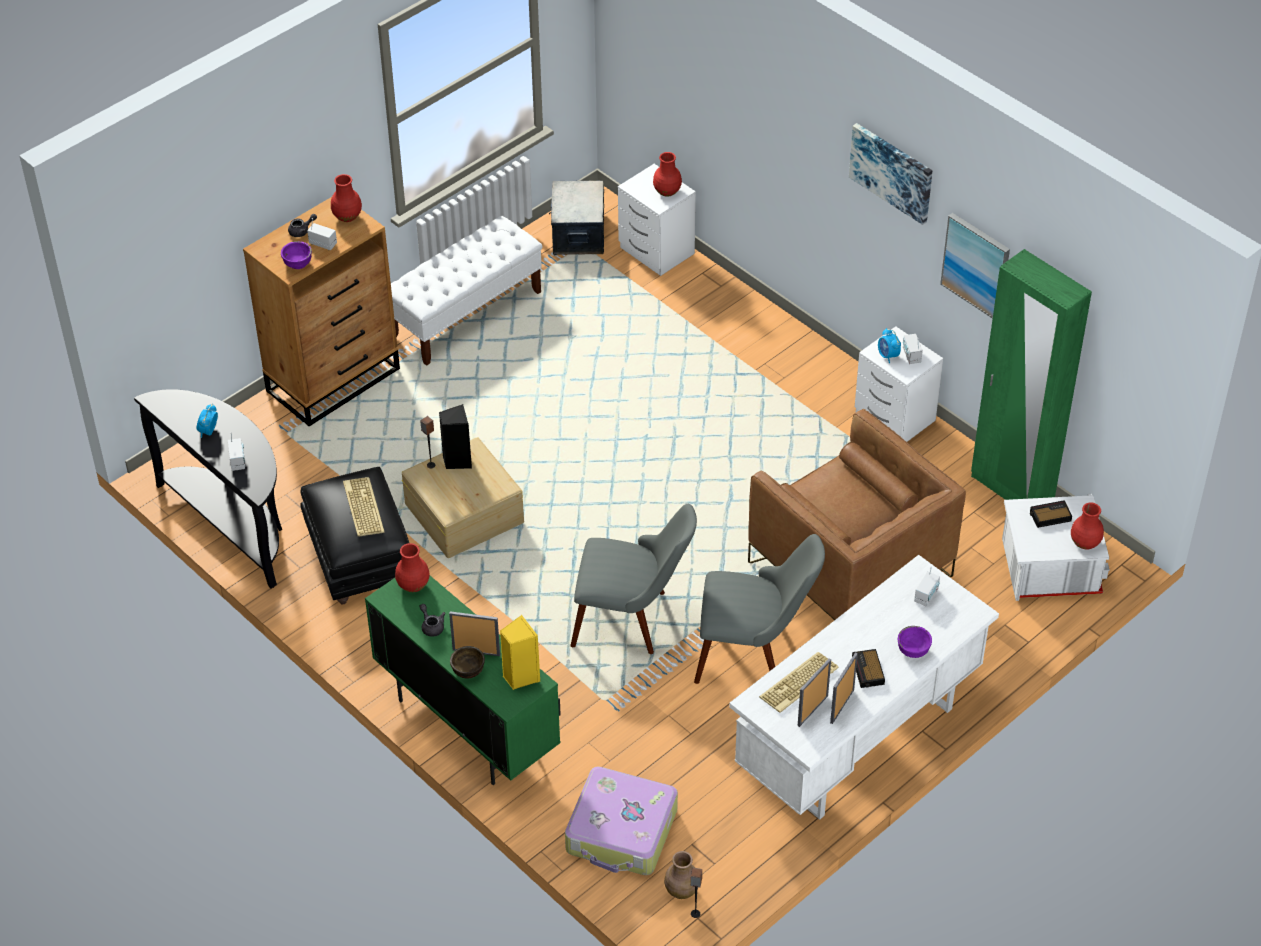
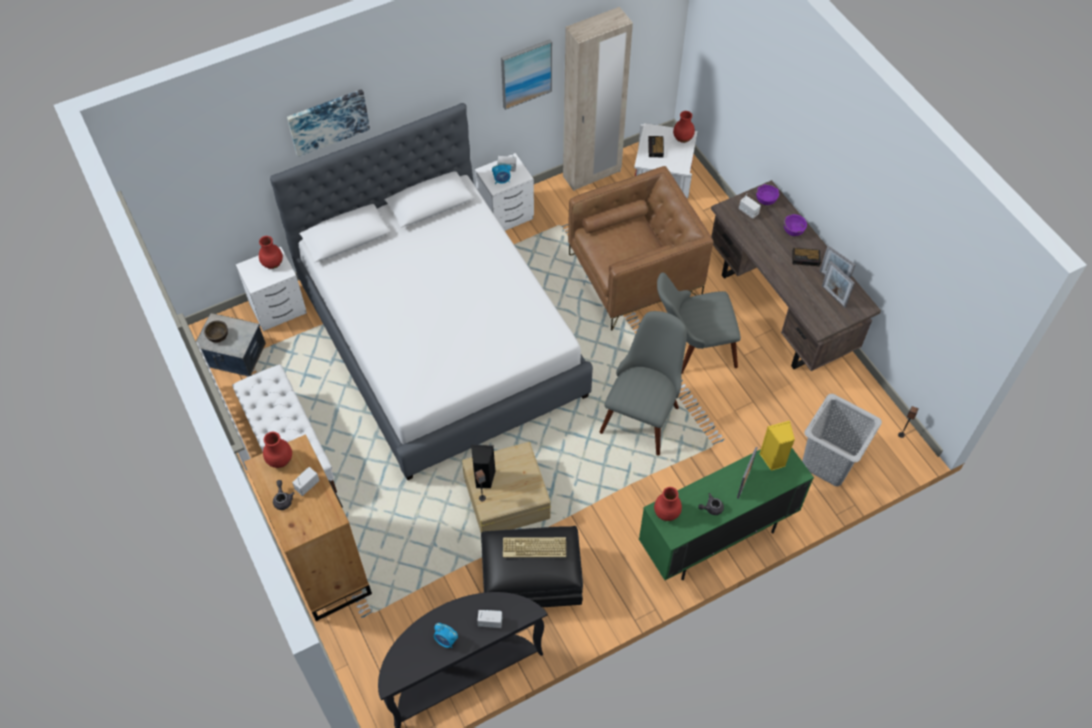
camera: 75 degrees left, 10 degrees up
purple bowl [281,241,312,269] -> purple bowl moved to [756,184,779,205]
brown bowl [450,646,485,679] -> brown bowl moved to [204,320,228,343]
suitcase [565,766,678,875] -> grey laundry basket [802,394,882,486]
brown vase [664,851,698,899] -> none
grey chair [694,534,825,684] -> grey chair turned 120 degrees counterclockwise [657,272,741,374]
white desk [729,555,999,820] -> brown desk [711,180,881,371]
keyboard [759,652,839,712] -> none
picture [849,123,932,225] -> picture moved to [287,89,370,157]
green wardrobe [971,249,1092,500] -> beige wardrobe [563,7,633,191]
none -> white bed [270,103,593,480]

